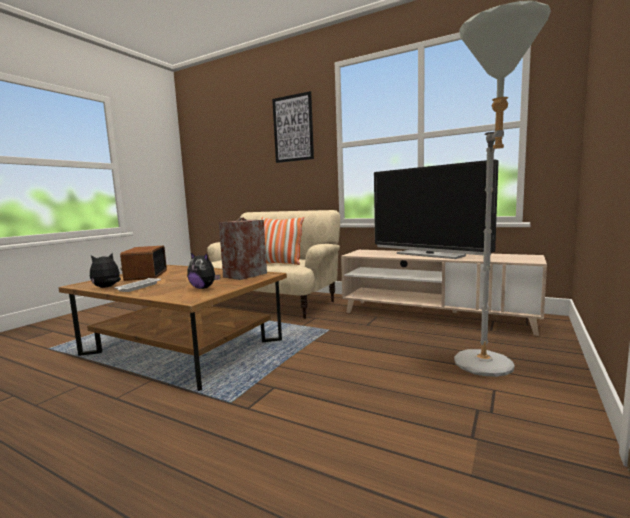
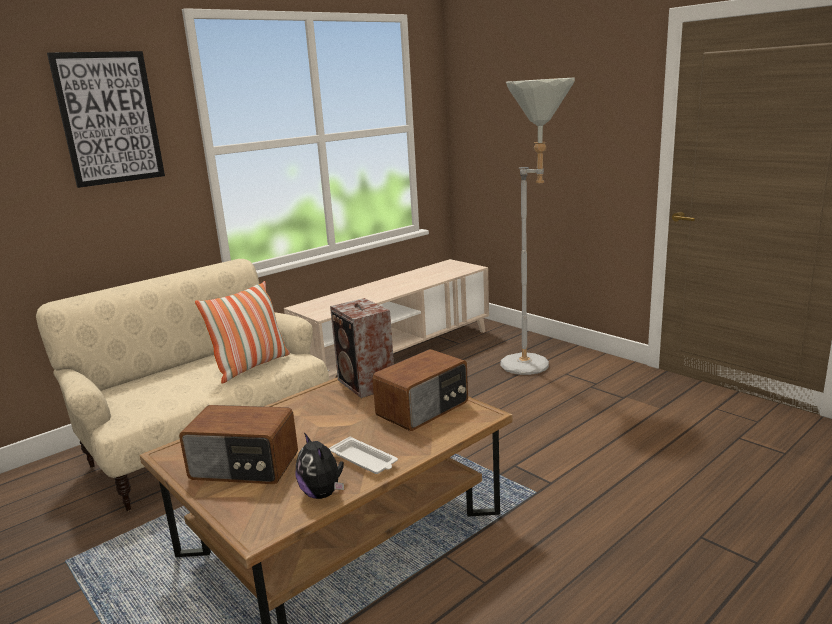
camera: 70 degrees left, 10 degrees up
plush toy [187,253,220,289] -> radio [372,349,468,431]
television [374,159,499,259] -> none

